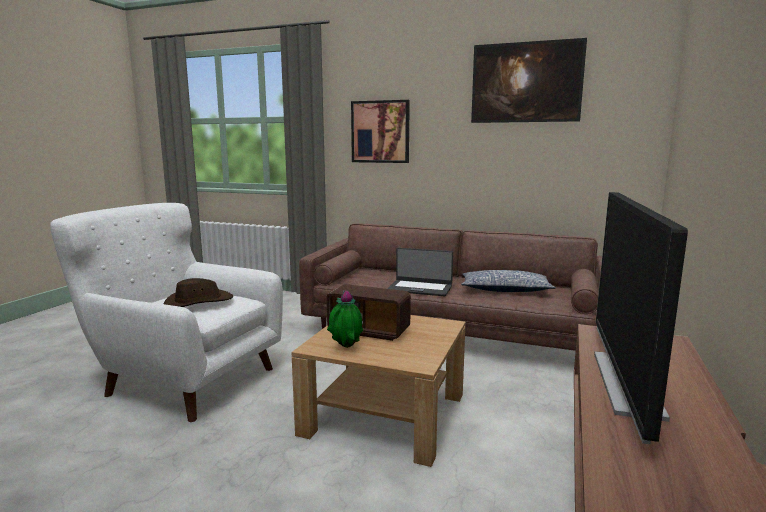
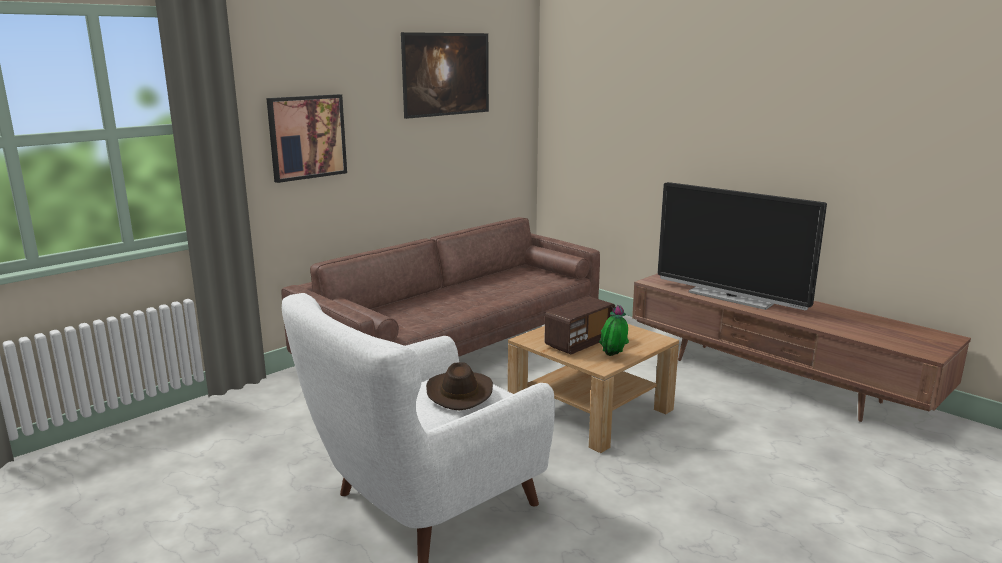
camera: 65 degrees left, 5 degrees up
laptop [387,248,453,296] -> none
pillow [461,270,556,292] -> none

